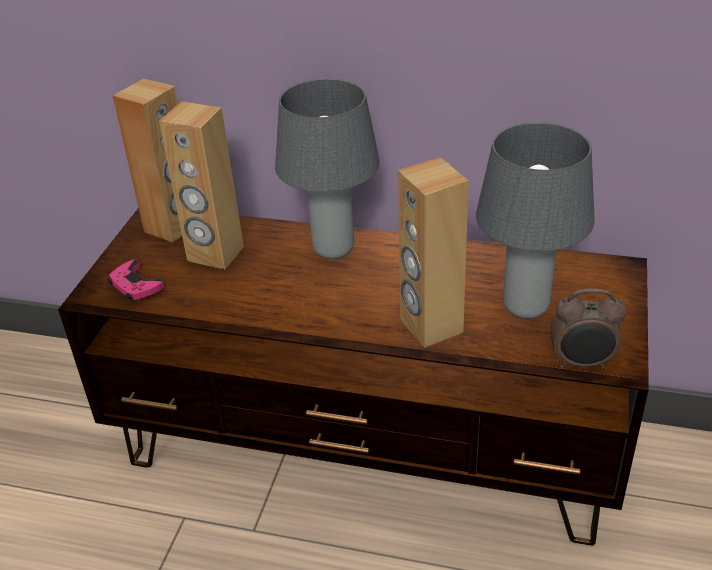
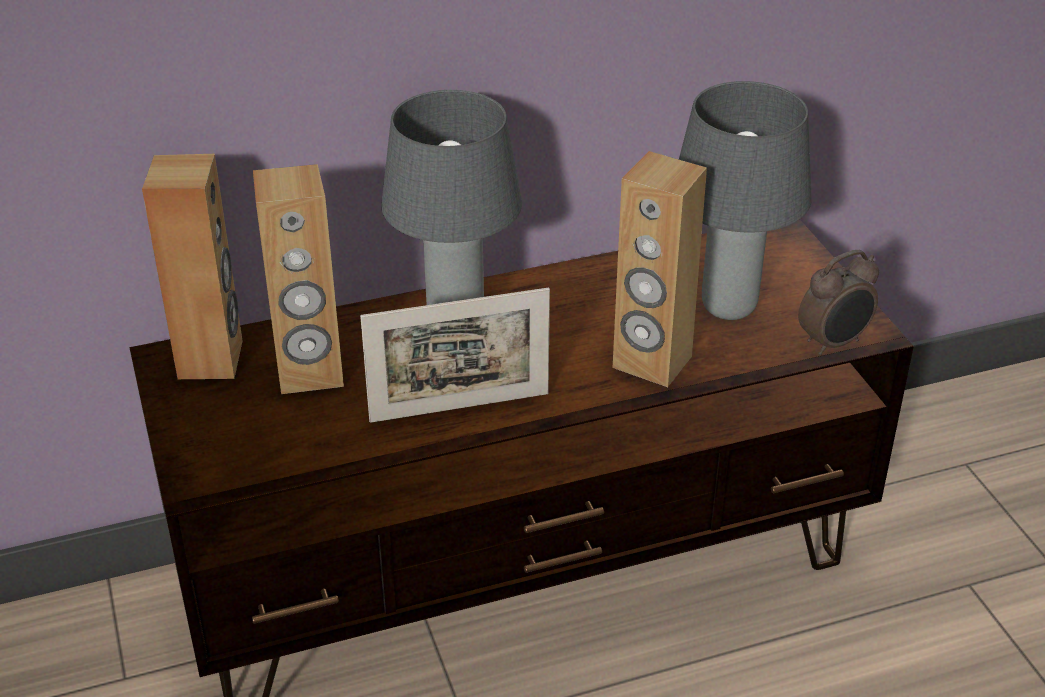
camera: 35 degrees left, 0 degrees up
pink game controller [108,259,164,300] -> none
none -> picture frame [360,287,550,423]

